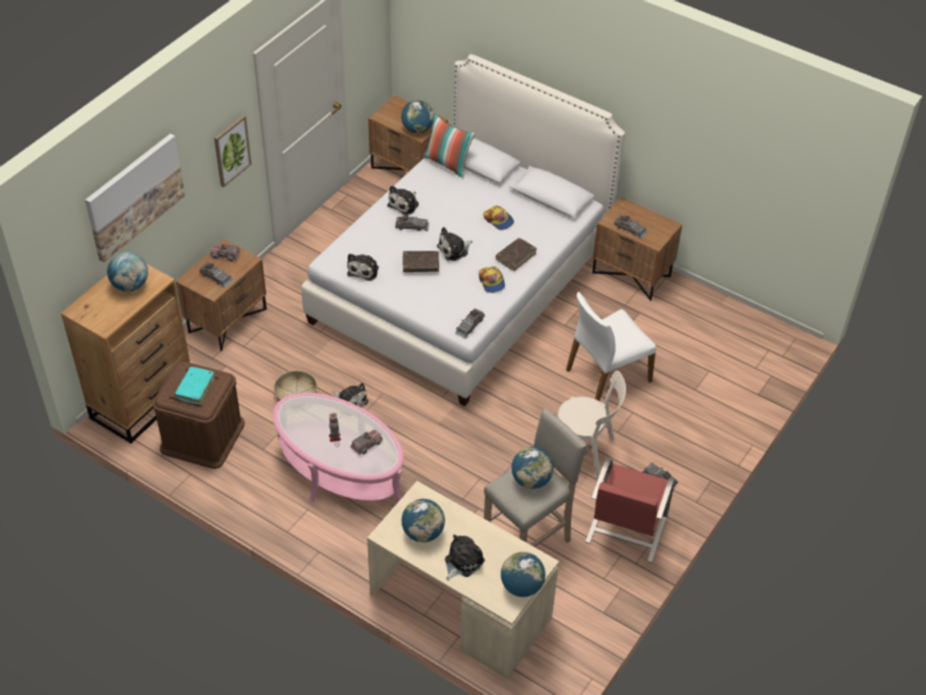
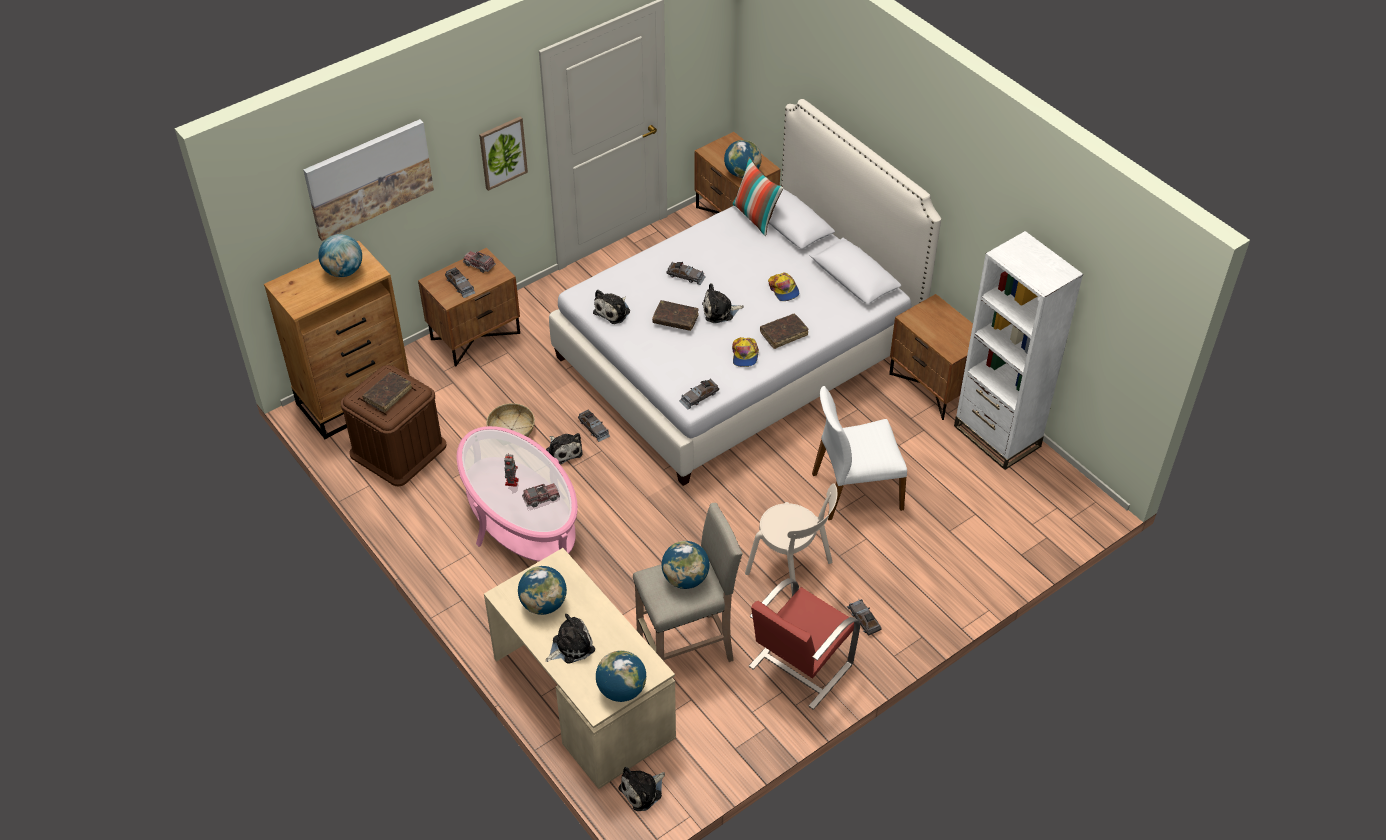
camera: 20 degrees right, 0 degrees up
turquoise book [175,367,214,404] -> brown book [362,372,412,413]
plush toy [387,185,419,215] -> plush toy moved to [619,767,665,811]
grey toy car [614,215,648,239] -> grey toy car moved to [578,409,610,442]
none -> white bookcase [954,231,1083,470]

